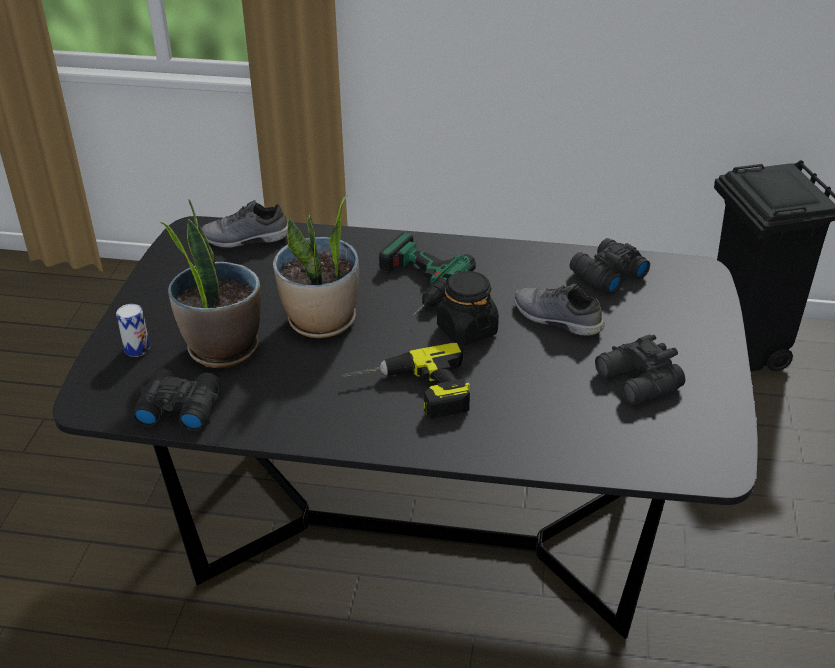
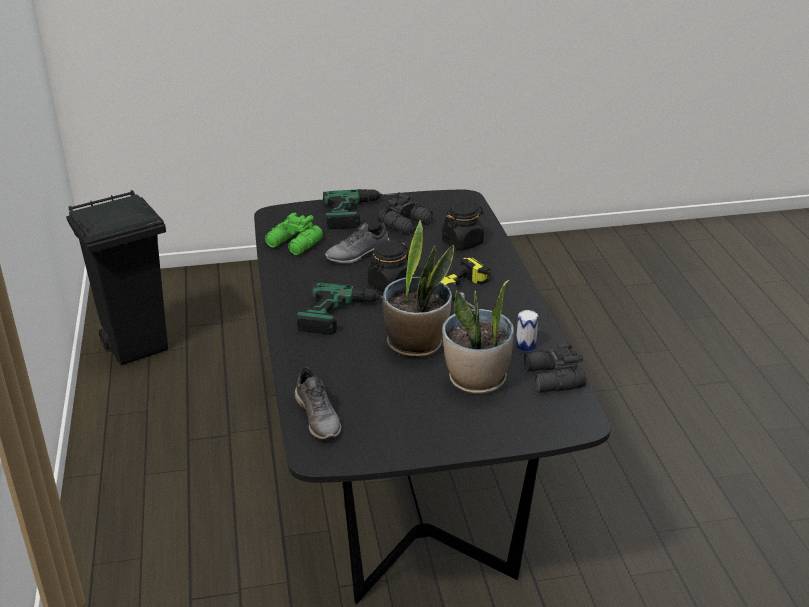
camera: 110 degrees left, 5 degrees down
can [116,304,150,357] -> can moved to [516,310,538,352]
grey shoe [514,284,604,336] -> grey shoe turned 45 degrees clockwise [324,222,389,264]
black binoculars [570,238,650,294] -> green binoculars [265,213,323,255]
none -> power drill [323,189,395,229]
none -> black jar [442,201,484,250]

